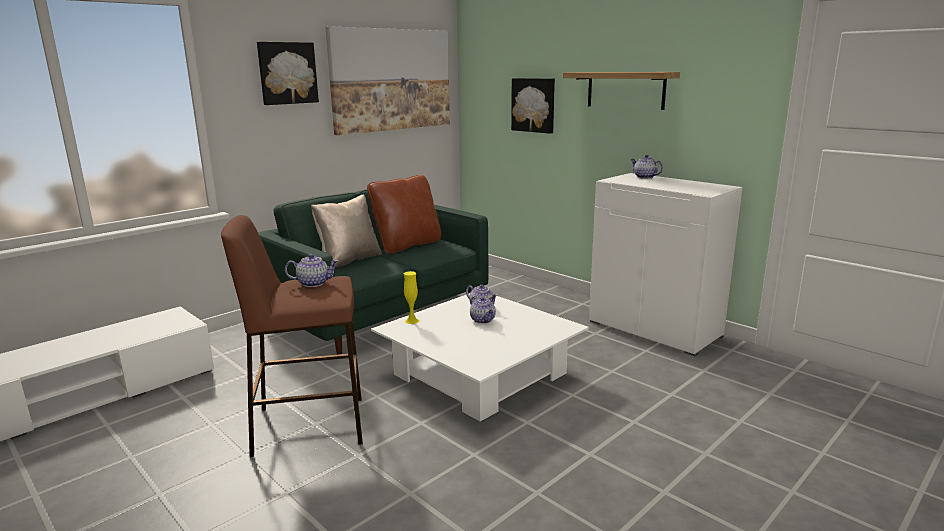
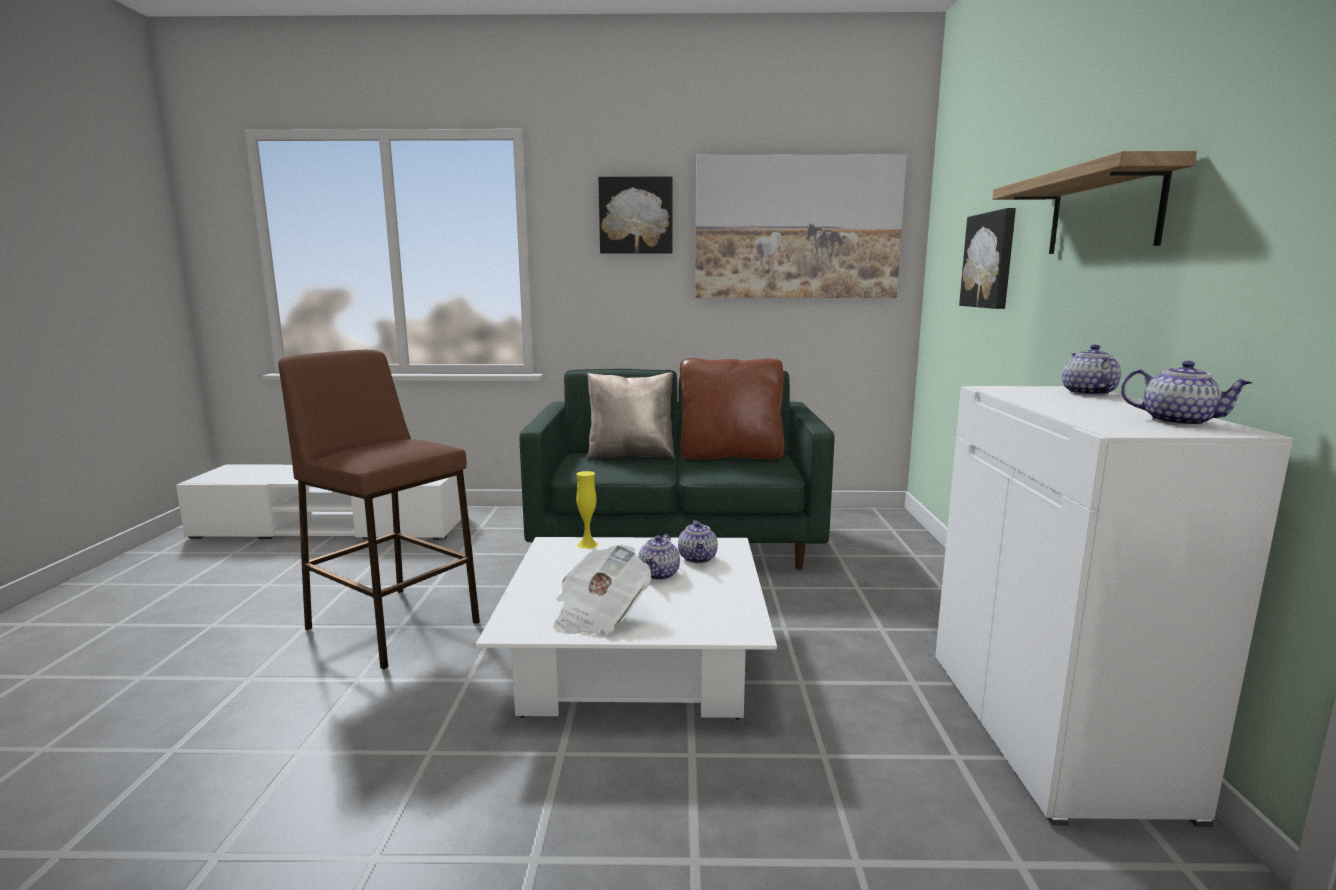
camera: 45 degrees right, 5 degrees down
teapot [285,254,338,287] -> teapot moved to [1121,361,1253,426]
none -> newspaper [553,545,651,634]

